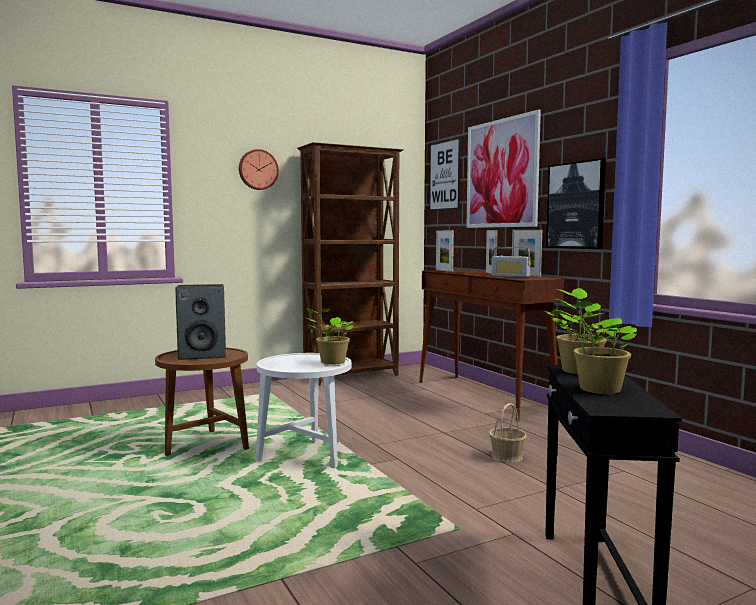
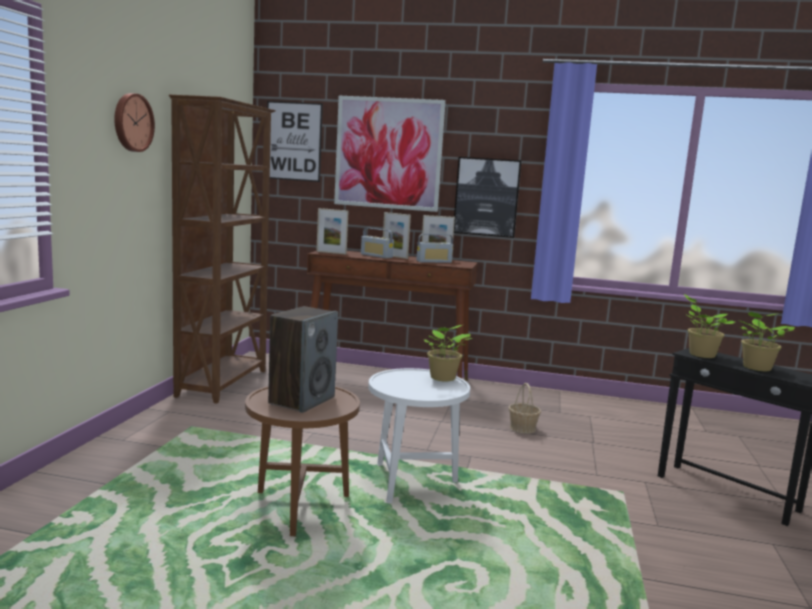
camera: 50 degrees left, 5 degrees up
none -> radio [361,228,394,258]

